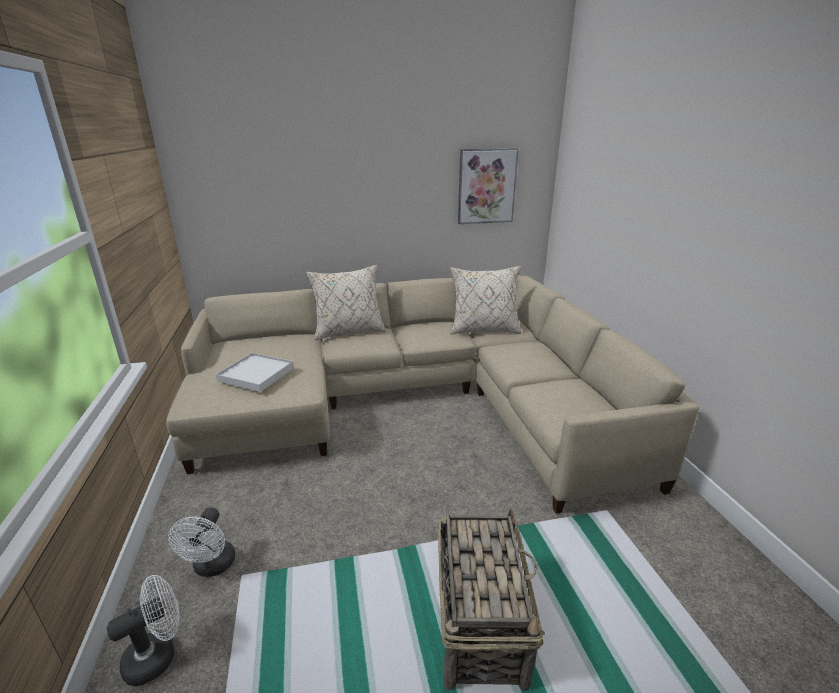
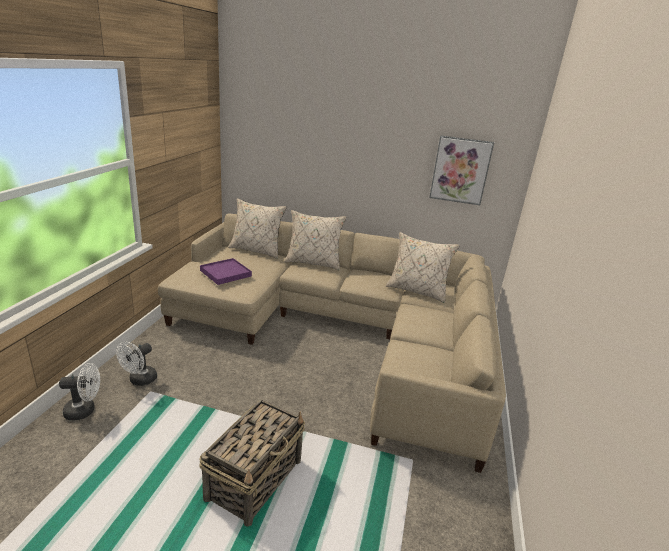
camera: 25 degrees right, 0 degrees up
white tray [216,353,294,392] -> purple tray [200,258,252,285]
none -> beige pillow [228,198,287,259]

